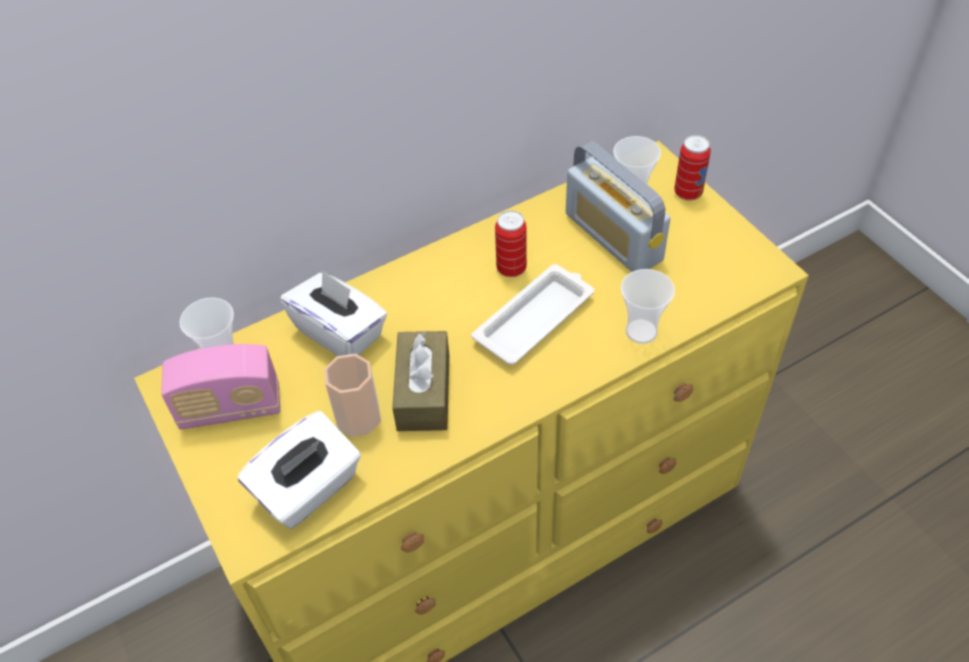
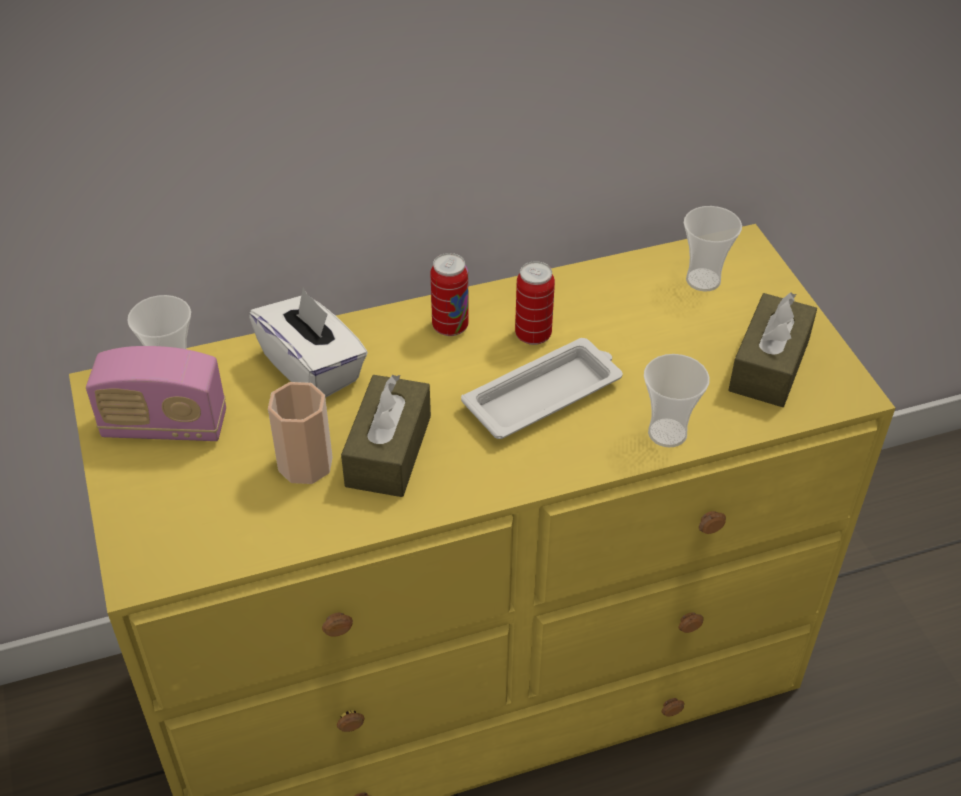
camera: 10 degrees right, 5 degrees down
white tissue box [238,411,361,529] -> none
radio [566,141,670,272] -> none
can [674,135,711,201] -> can moved to [430,253,469,336]
none -> brown tissue box [729,292,817,407]

